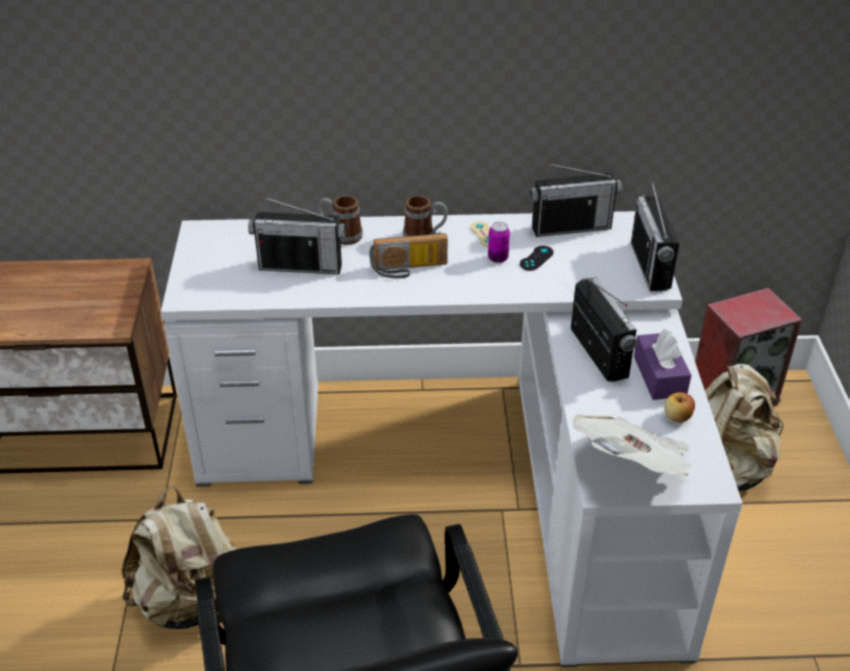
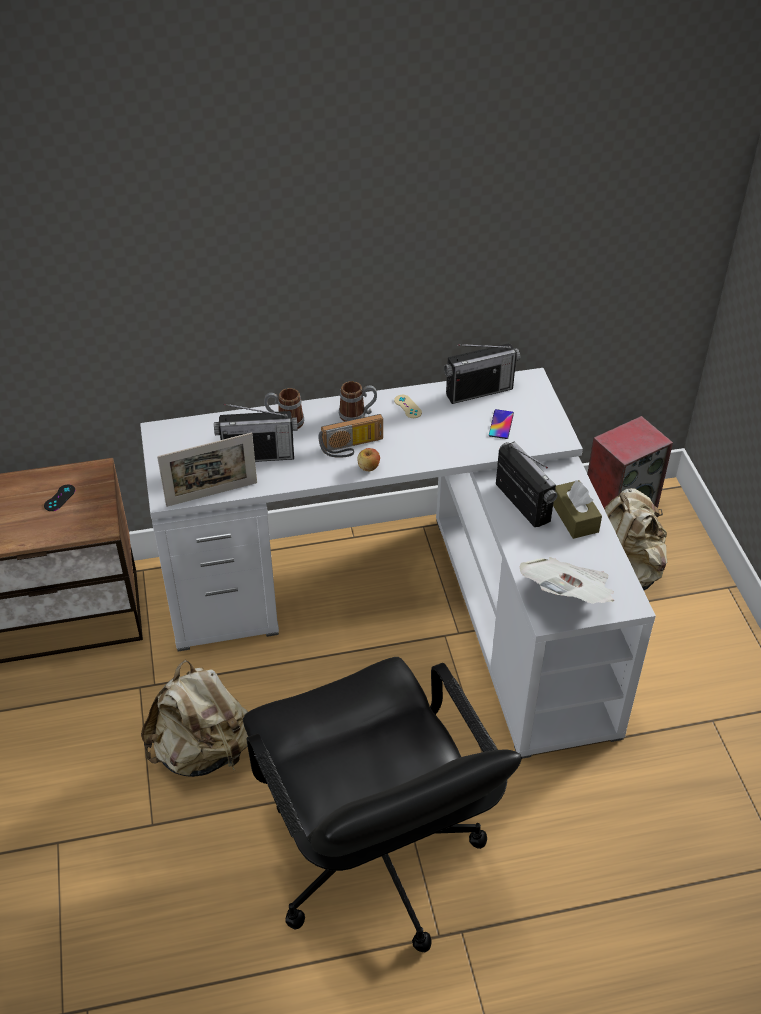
camera: 10 degrees left, 5 degrees up
can [488,222,510,263] -> none
black game controller [520,246,554,271] -> black game controller moved to [44,484,75,511]
radio [631,179,680,291] -> none
purple tissue box [634,329,691,400] -> brown tissue box [553,480,602,539]
apple [665,392,695,423] -> apple moved to [357,448,380,471]
none -> picture frame [157,432,257,507]
none -> phone [489,409,514,439]

